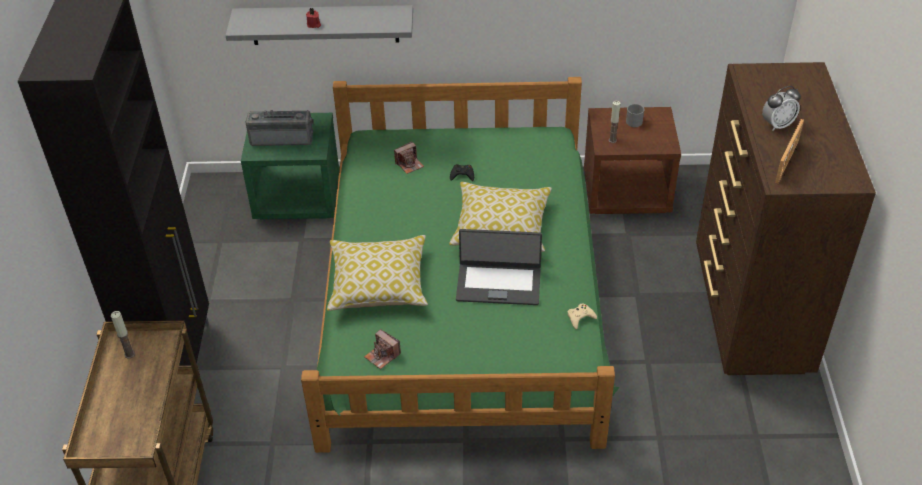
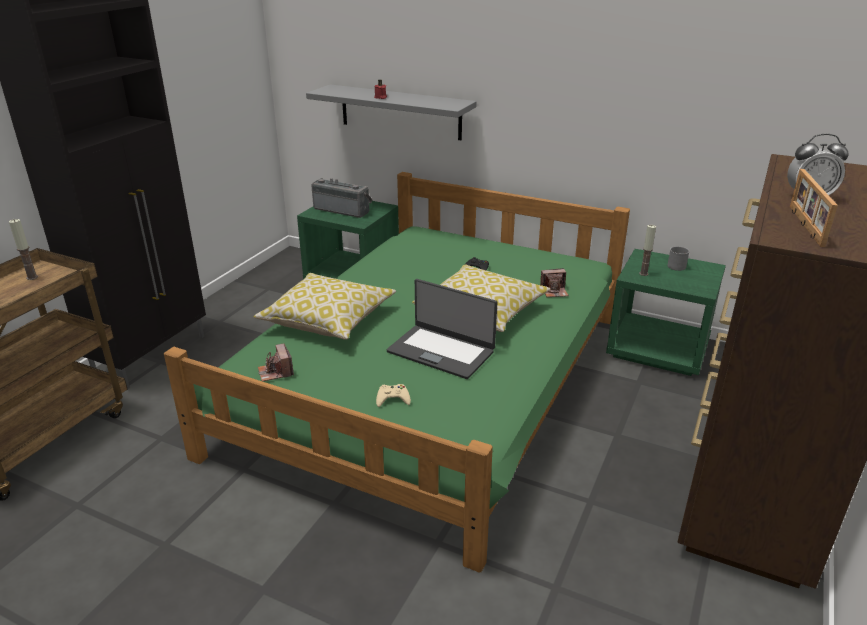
camera: 25 degrees right, 15 degrees down
camera [394,141,424,174] -> camera moved to [540,268,569,297]
beige game controller [568,304,597,329] -> beige game controller moved to [376,384,411,407]
brown nightstand [584,107,681,214] -> green nightstand [606,249,726,376]
picture frame [775,119,804,183] -> picture frame turned 135 degrees clockwise [790,169,838,247]

